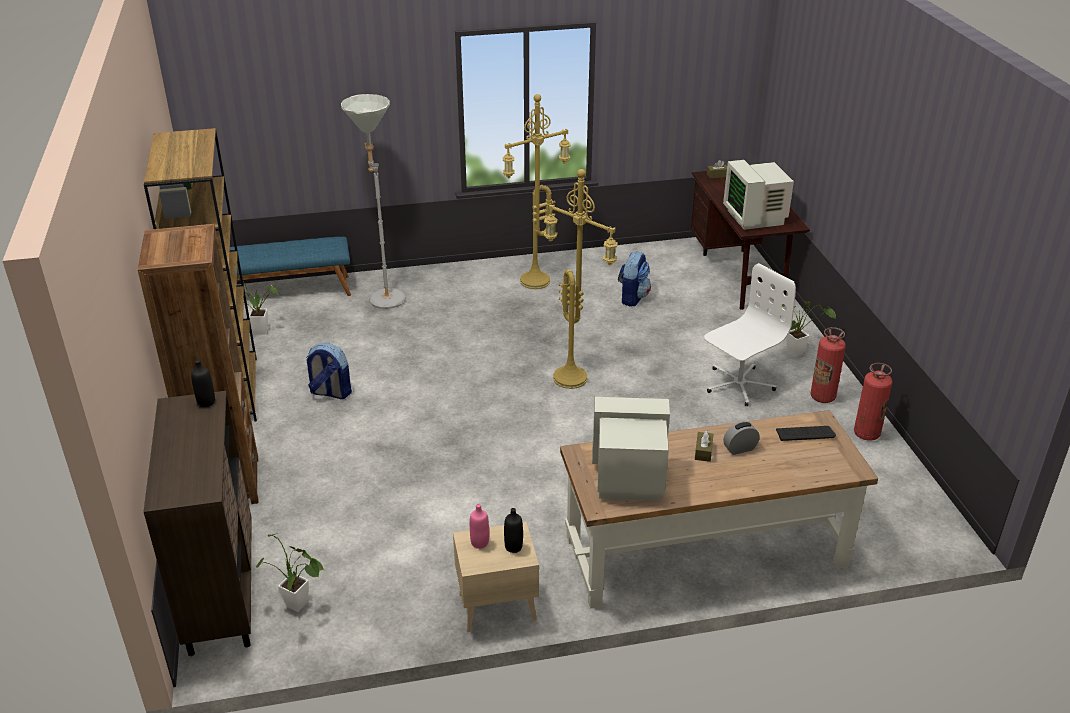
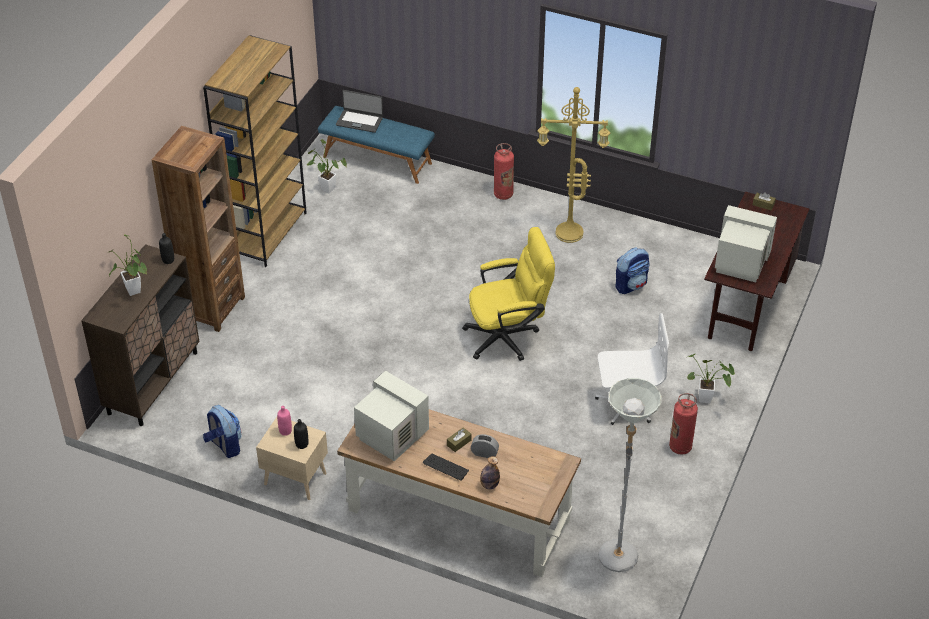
camera: 35 degrees right, 10 degrees up
potted plant [256,534,324,612] -> potted plant moved to [109,235,147,296]
backpack [306,343,352,399] -> backpack moved to [203,405,242,458]
grey floor lamp [341,94,405,309] -> grey floor lamp moved to [598,378,662,572]
yellow floor lamp [544,169,618,389] -> yellow office chair [462,227,555,361]
monitor [723,160,794,230] -> monitor turned 90 degrees clockwise [715,205,777,282]
keyboard [776,426,836,441] -> keyboard moved to [423,454,469,481]
fire extinguisher [854,363,893,441] -> fire extinguisher moved to [494,143,514,200]
none -> laptop [336,90,383,133]
none -> bottle [480,456,500,489]

